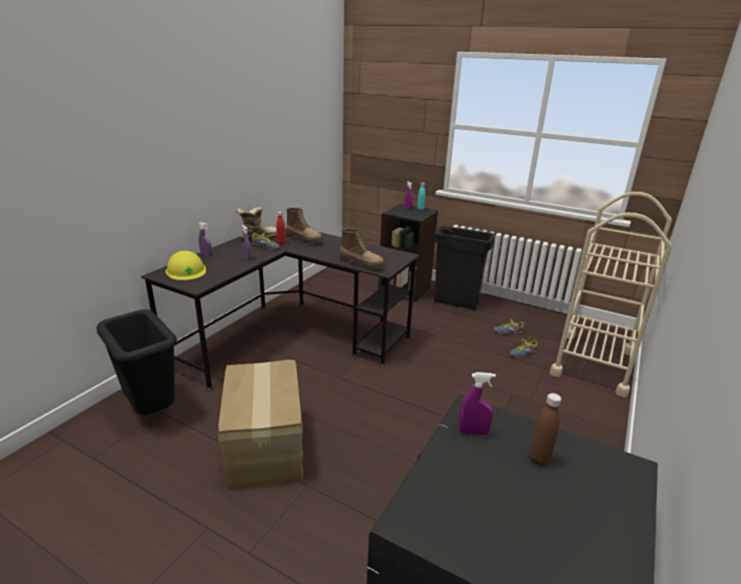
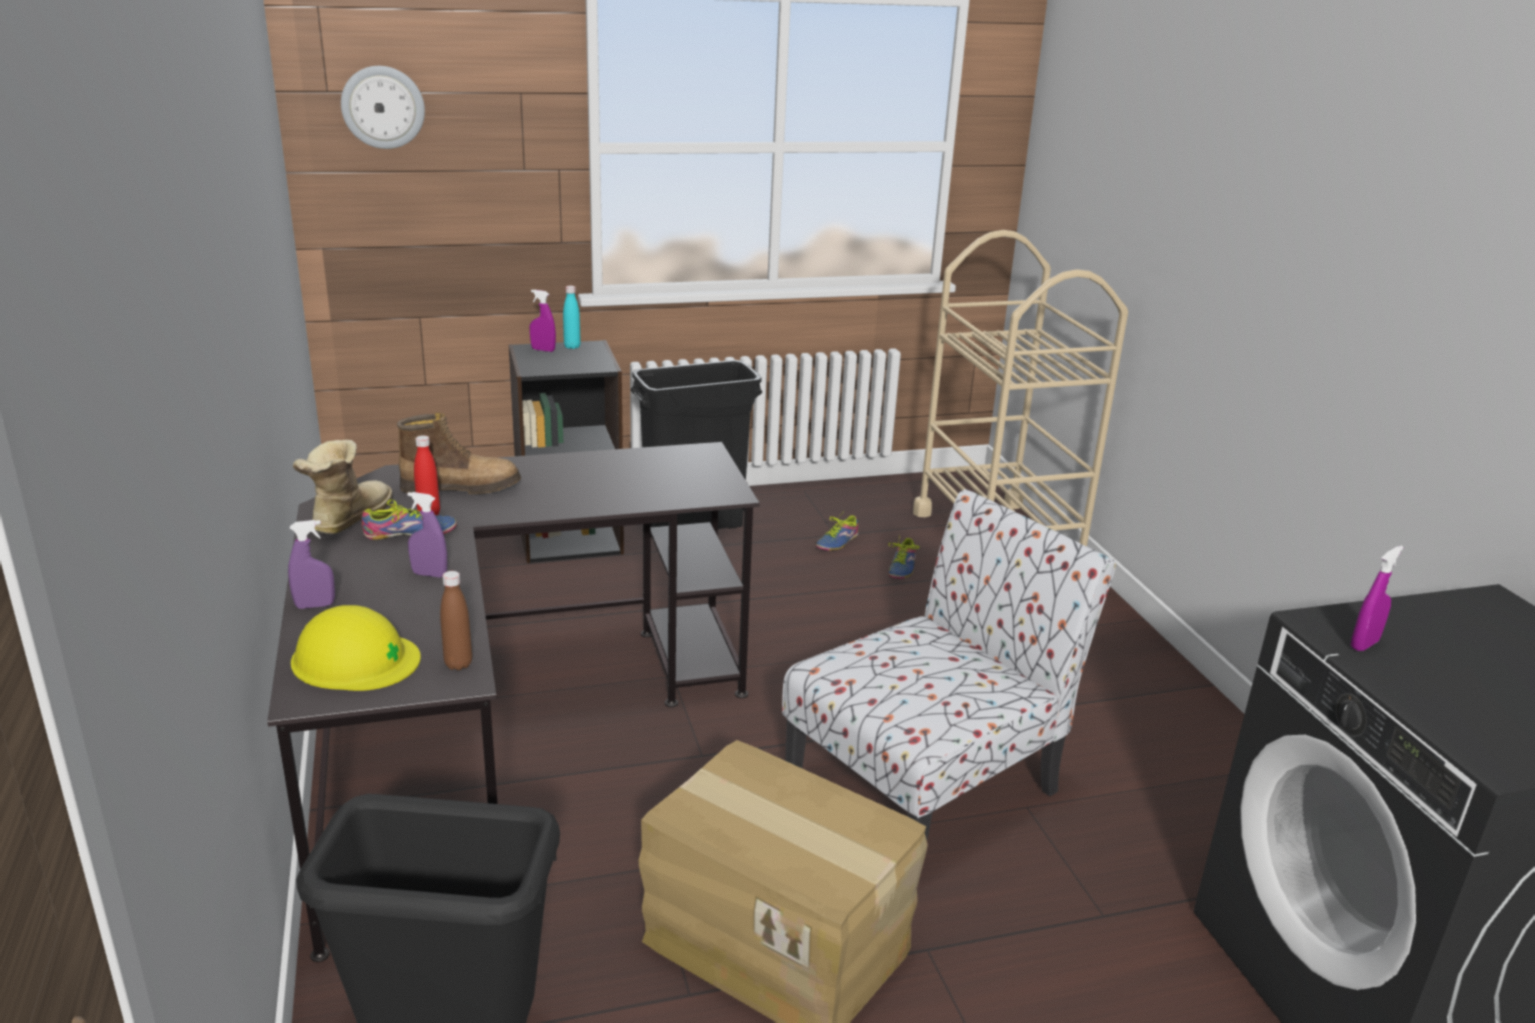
camera: 45 degrees left, 0 degrees up
boot [340,229,385,269] -> none
brown bottle [529,393,561,466] -> brown bottle moved to [440,571,472,670]
none -> wall clock [341,66,425,149]
none -> chair [782,489,1116,875]

